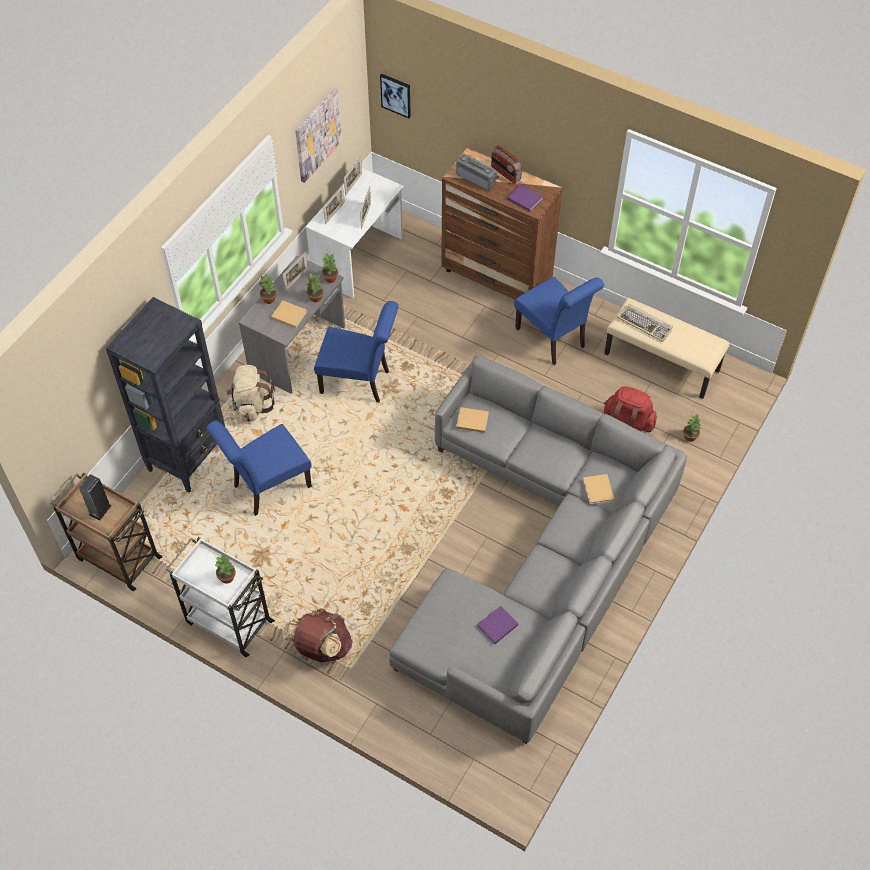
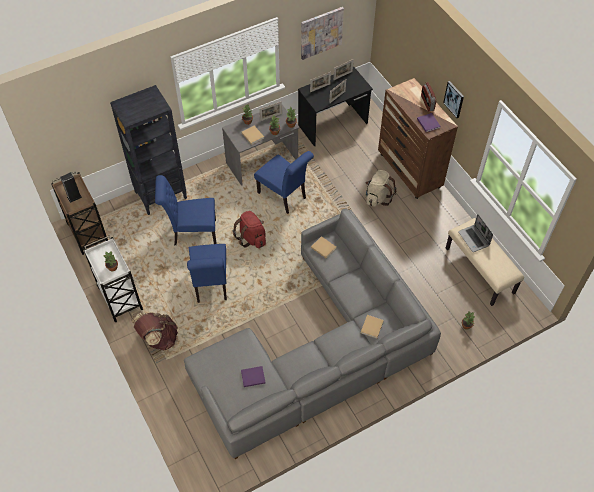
camera: 30 degrees right, 0 degrees up
beige backpack [226,365,275,422] -> beige backpack moved to [365,170,396,207]
white desk [306,168,404,298] -> black desk [298,67,373,146]
picture [380,74,411,119] -> picture moved to [443,81,464,118]
radio [456,154,499,191] -> none
blue chair [514,277,604,365] -> blue chair moved to [187,244,227,303]
red backpack [604,386,657,432] -> red backpack moved to [233,211,266,248]
keyboard [617,304,673,342] -> laptop [458,214,493,252]

